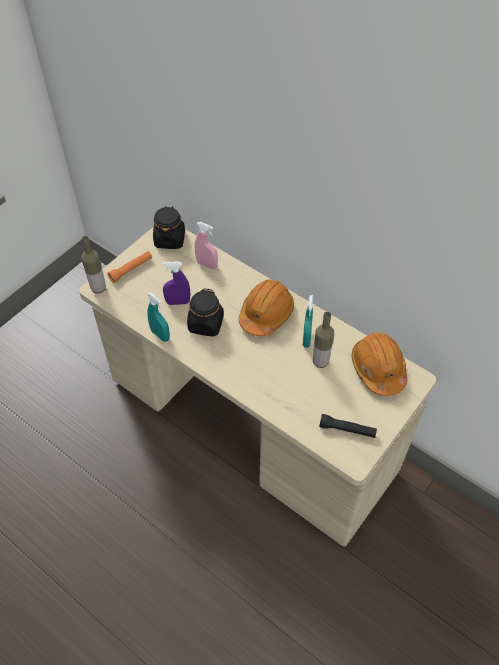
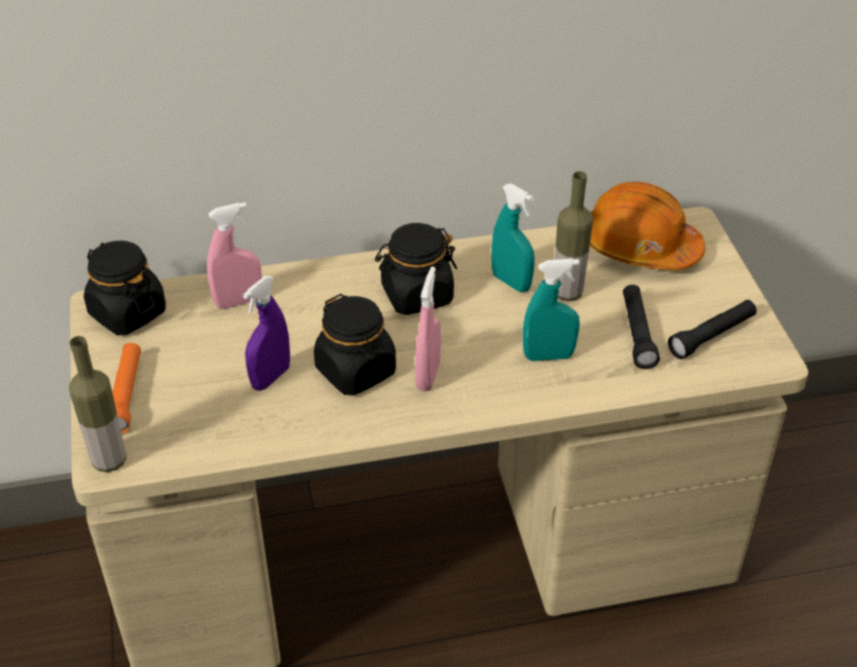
camera: 50 degrees left, 10 degrees down
turquoise spray bottle [147,292,170,342] -> turquoise spray bottle moved to [523,259,580,361]
orange hard hat [239,280,294,336] -> black jar [375,223,457,315]
none -> pink spray bottle [415,267,441,391]
none -> black flashlight [623,285,660,369]

